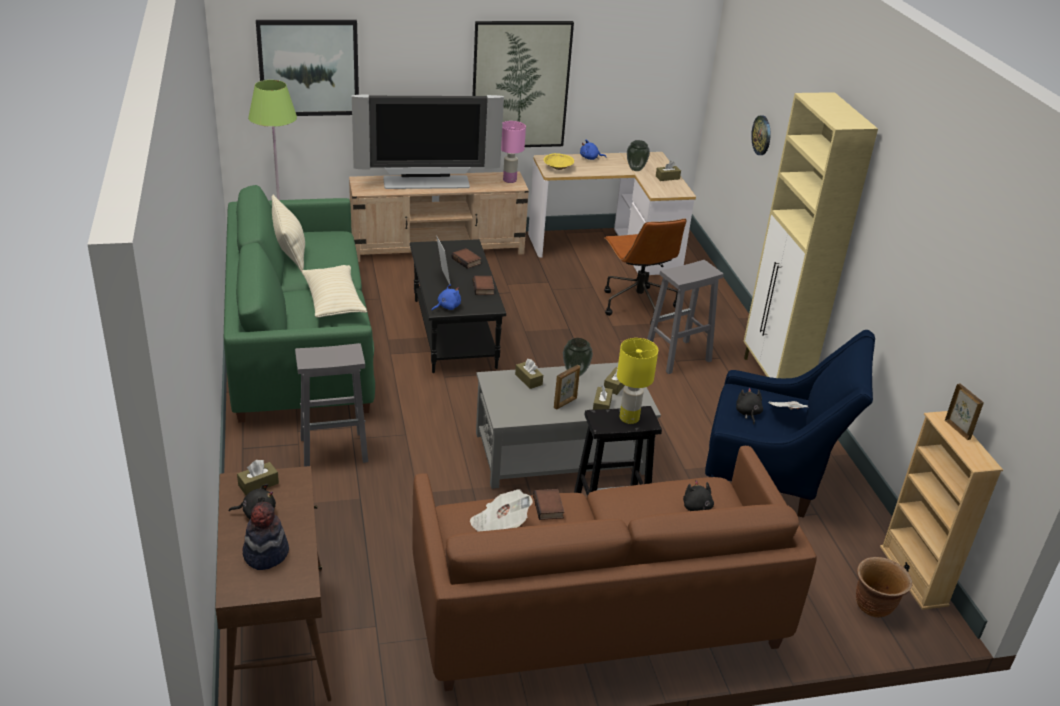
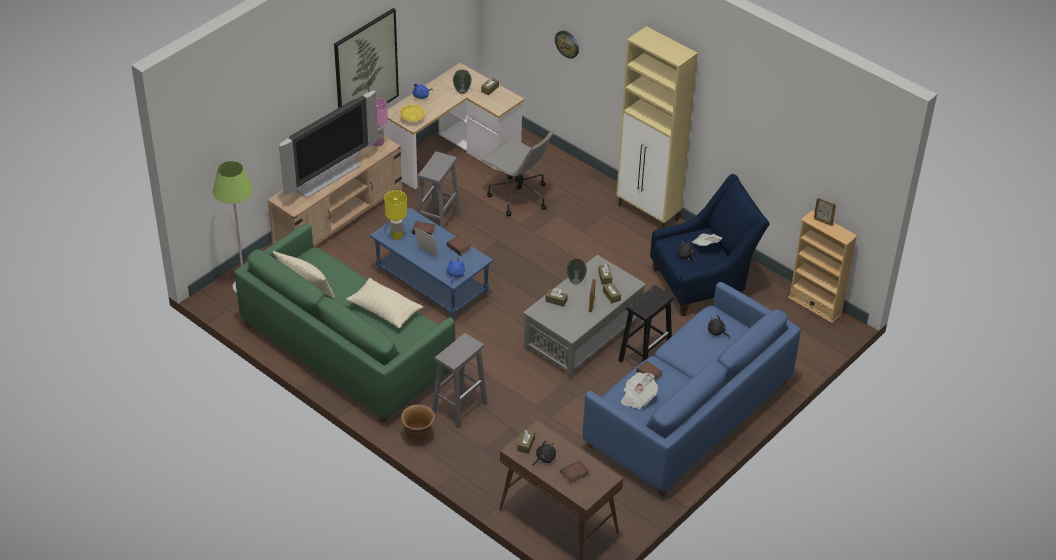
camera: 35 degrees left, 10 degrees up
hat [242,502,289,570] -> book [561,461,589,484]
picture [256,20,359,116] -> none
black coffee table [410,239,506,373] -> blue coffee table [370,207,493,321]
brown sofa [412,446,817,691] -> blue sofa [582,282,801,497]
brown office chair [604,219,687,324] -> grey office chair [481,131,553,216]
yellow table lamp [617,338,658,424] -> yellow table lamp moved to [384,190,407,240]
grey stool [647,260,723,374] -> grey stool moved to [417,151,461,229]
brown planter [856,557,912,618] -> brown planter moved to [401,404,435,442]

